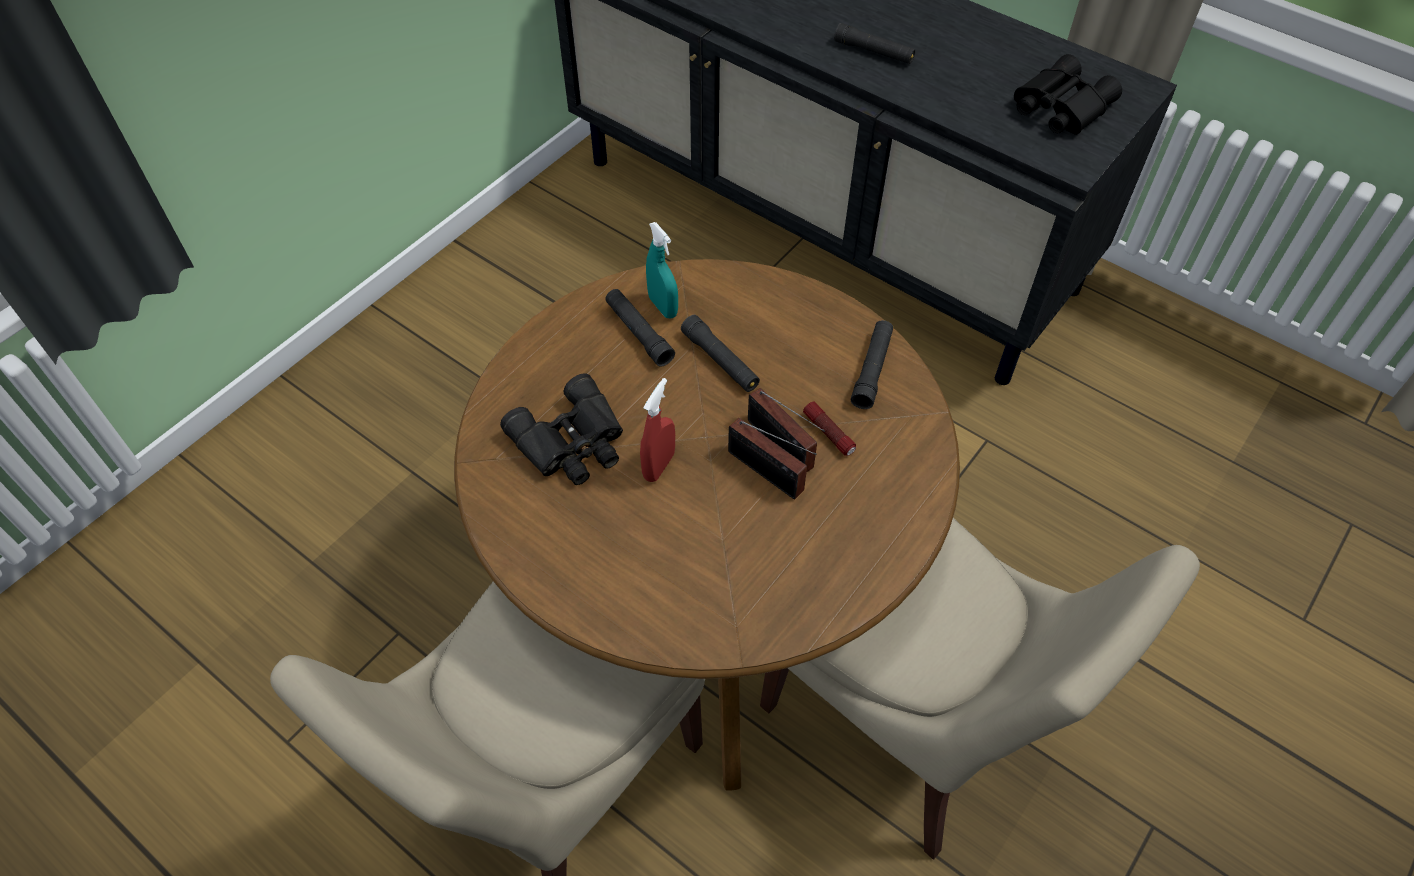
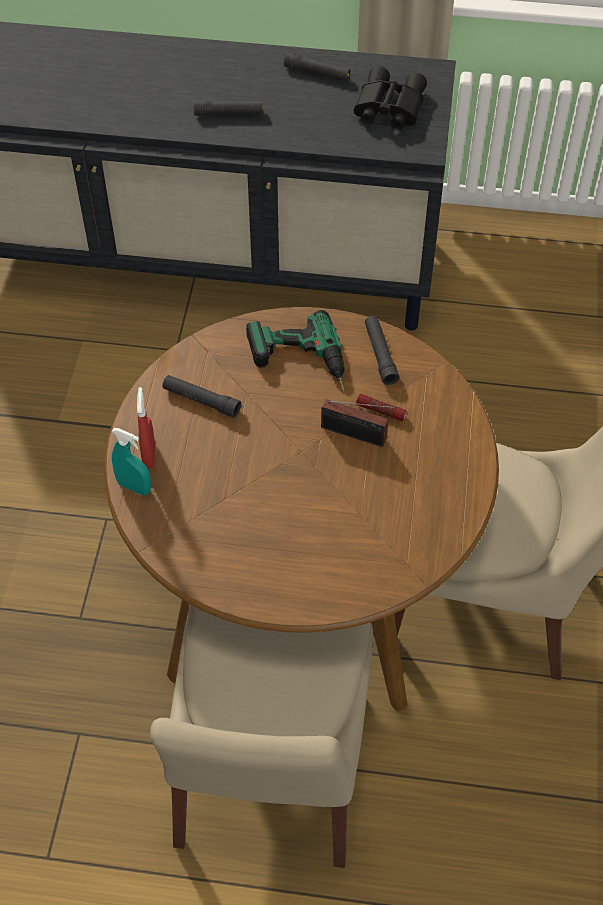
camera: 30 degrees left, 0 degrees up
black binoculars [500,373,623,485] -> none
red spray bottle [640,378,675,482] -> red spray bottle moved to [137,387,155,469]
turquoise spray bottle [646,222,678,319] -> turquoise spray bottle moved to [112,428,151,495]
black flashlight [681,315,760,392] -> black flashlight moved to [284,52,351,81]
radio [728,418,817,499] -> none
none -> power drill [246,310,345,392]

